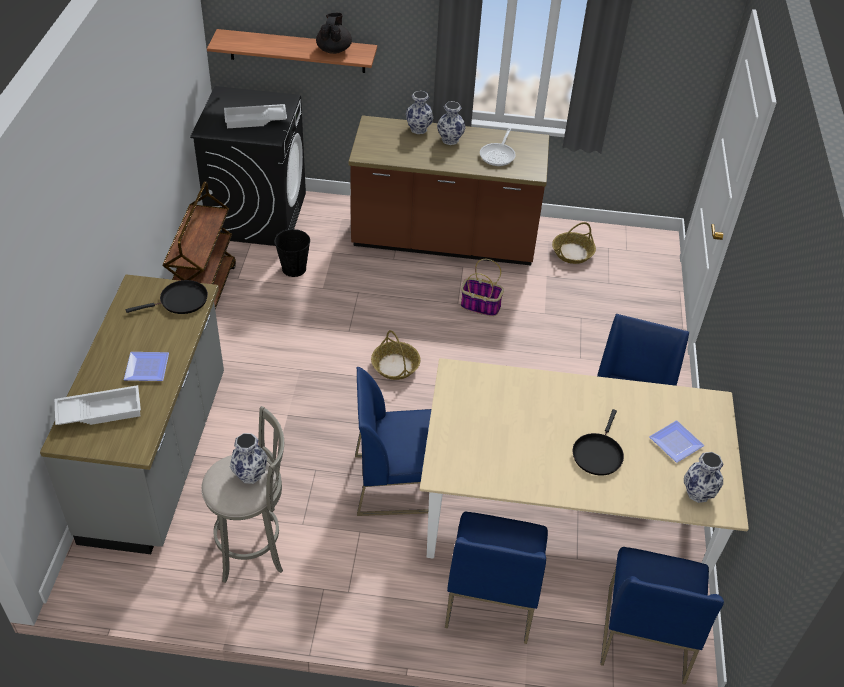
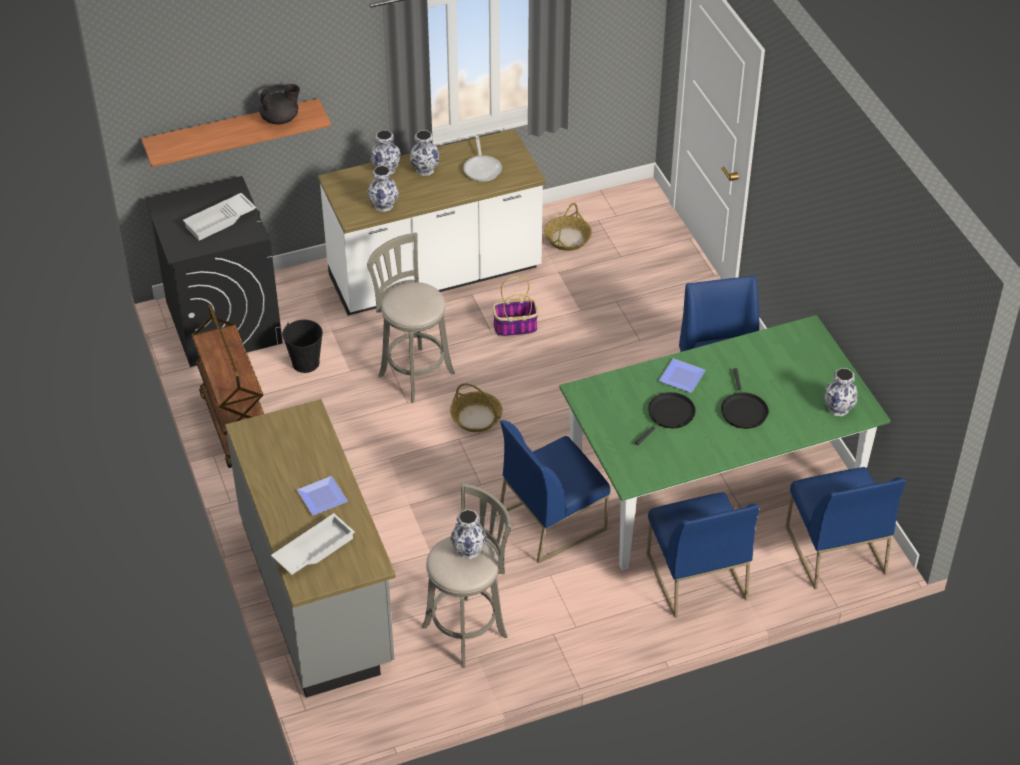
camera: 25 degrees left, 0 degrees up
black frying pan [126,280,208,314] -> black frying pan moved to [635,392,695,445]
black teapot [316,13,352,54] -> black teapot turned 90 degrees clockwise [259,84,300,125]
brown counter [349,115,549,266] -> white counter [318,129,546,316]
beige dining table [420,358,749,576] -> green dining table [559,315,891,570]
plate [649,420,704,463] -> plate moved to [659,358,706,393]
none -> vase [367,166,399,212]
none -> grey stool [367,233,455,403]

